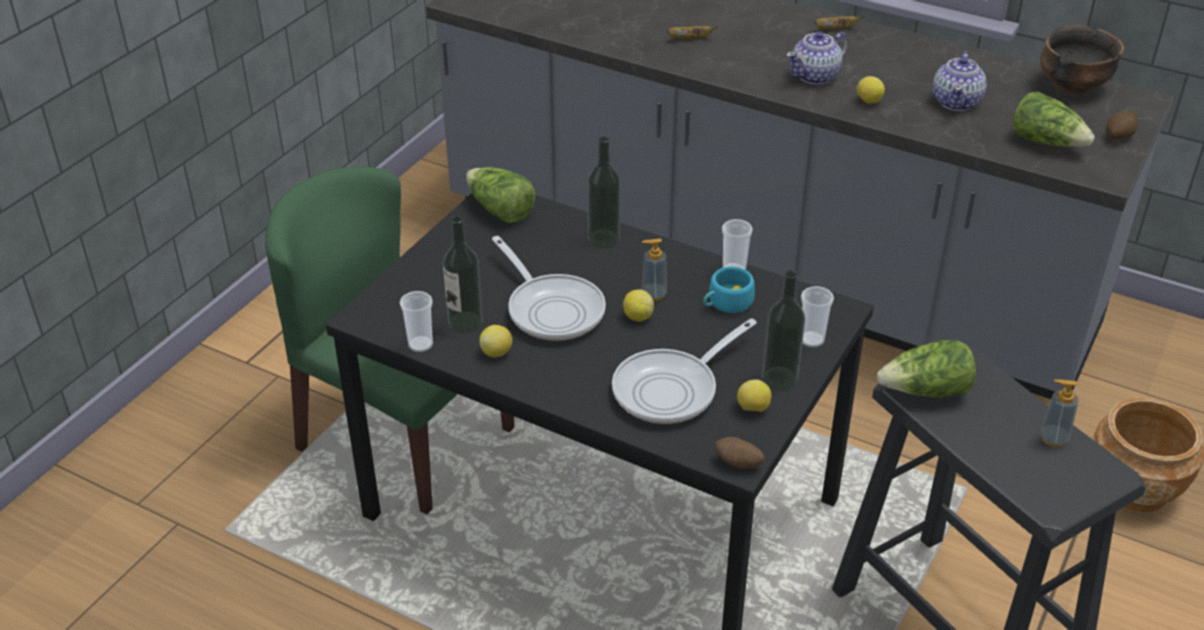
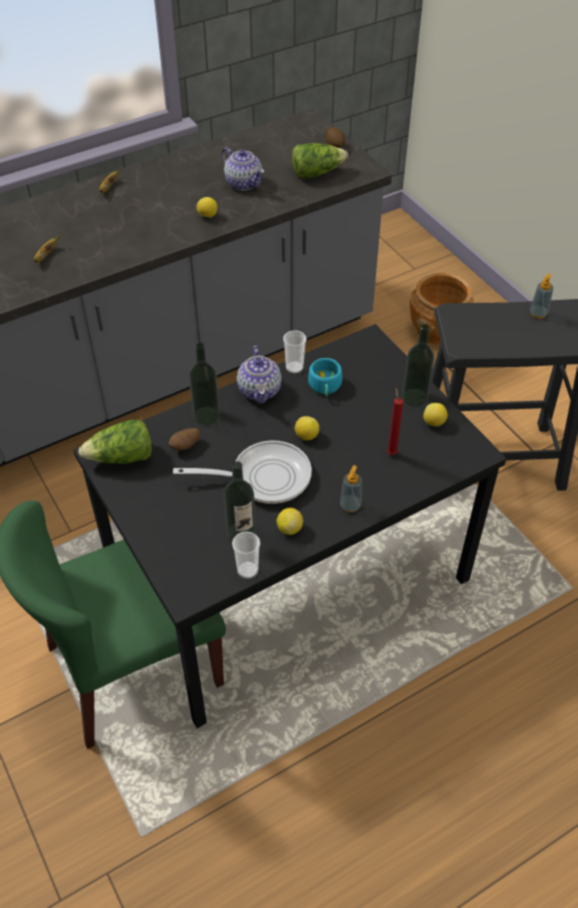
camera: 60 degrees left, 10 degrees up
frying pan [612,319,757,424] -> red candle [387,388,403,455]
soap dispenser [641,238,667,301] -> soap dispenser moved to [340,465,362,513]
potato [715,437,765,469] -> potato moved to [169,428,200,451]
teapot [787,31,849,85] -> teapot moved to [237,345,282,404]
cup [801,286,834,347] -> none
lettuce [877,340,976,397] -> none
bowl [1040,26,1124,94] -> none

